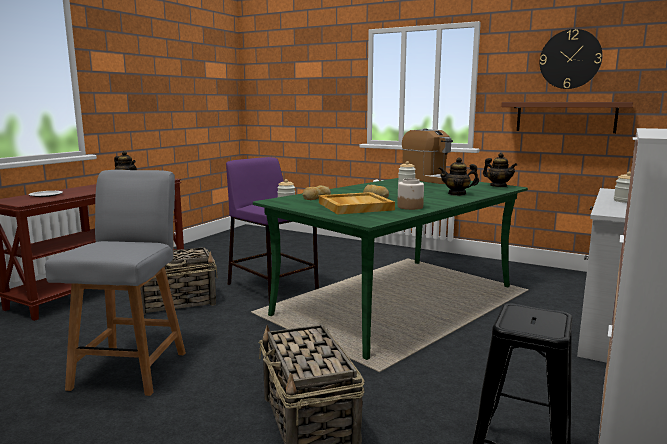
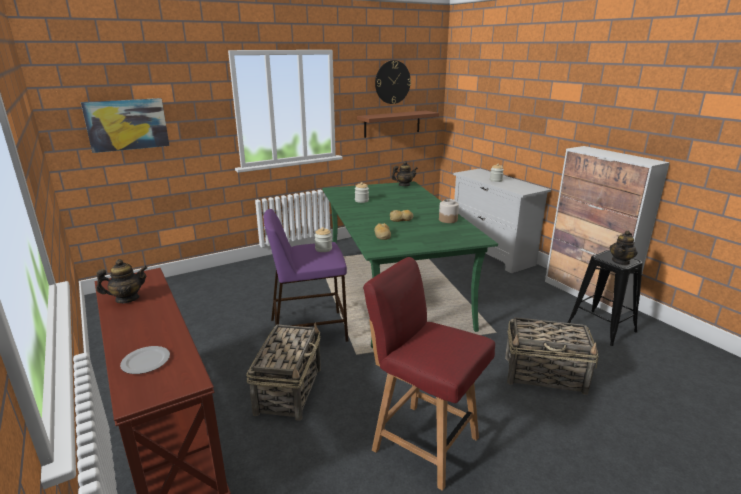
camera: 60 degrees left, 10 degrees up
grey chair [45,170,186,396] -> red chair [363,257,495,491]
beige tray [319,192,395,215] -> none
coffee machine [402,129,453,184] -> none
teapot [439,157,479,196] -> teapot moved to [610,231,637,266]
none -> picture [81,98,170,153]

